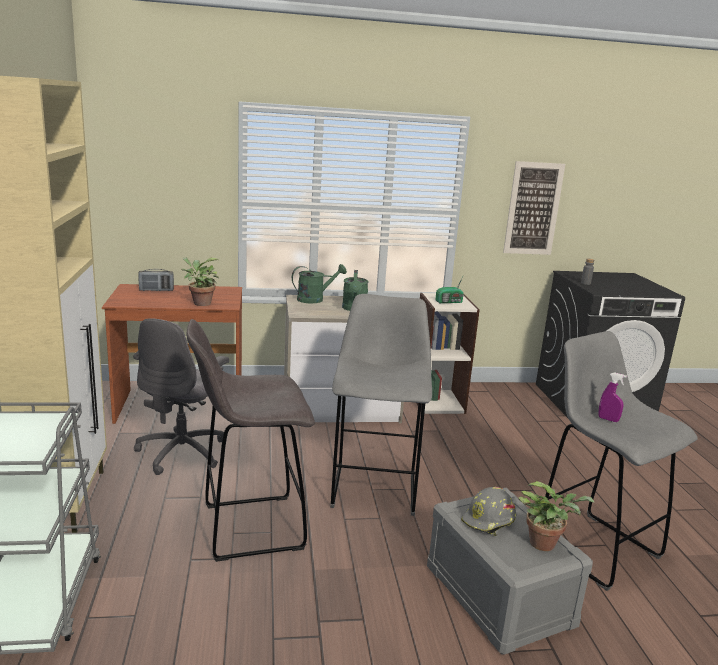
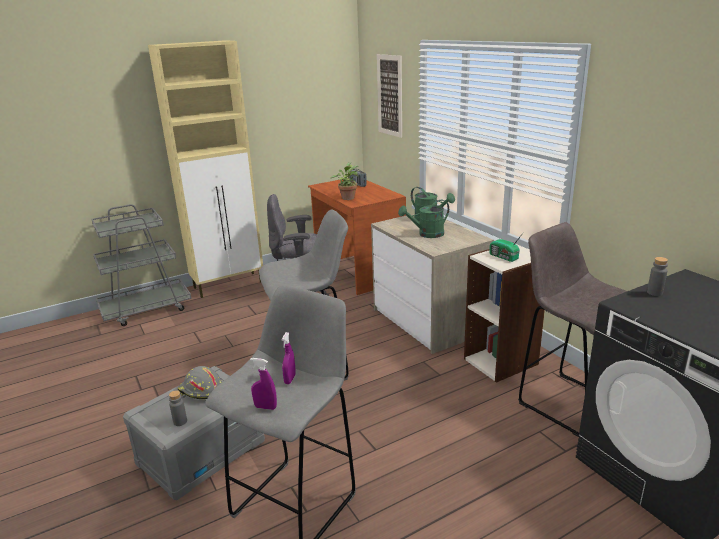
camera: 70 degrees right, 5 degrees up
grey stool [187,319,315,562] -> grey stool moved to [518,222,627,437]
picture [503,161,565,255] -> picture moved to [377,54,402,138]
potted plant [518,481,595,551] -> grey bottle [169,390,187,426]
none -> purple spray bottle [250,358,277,410]

